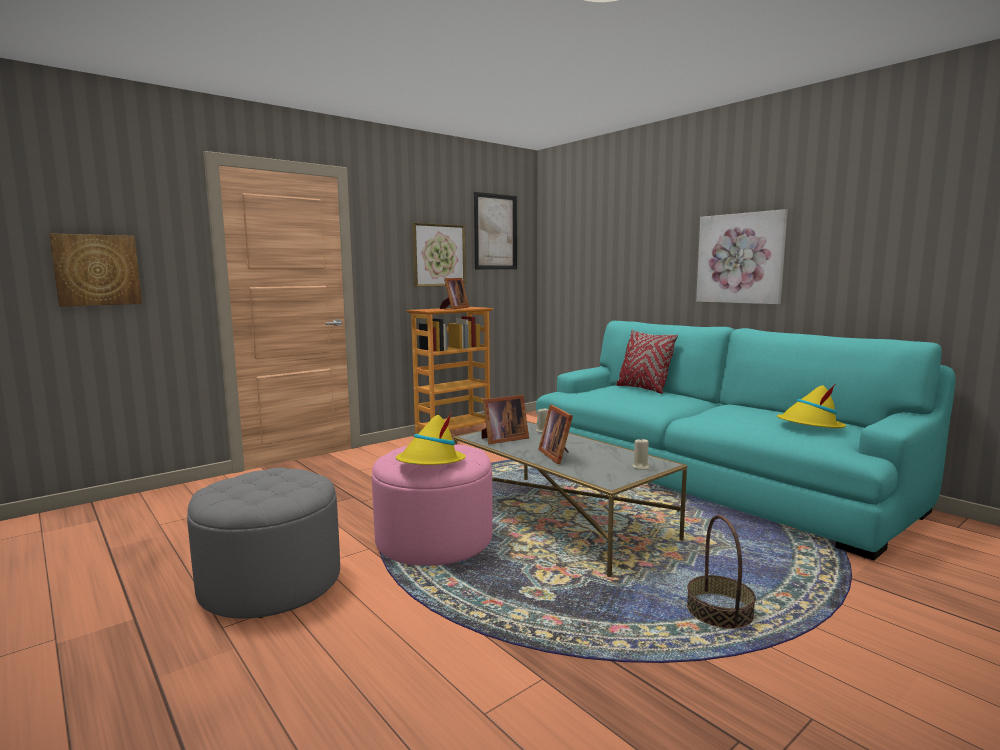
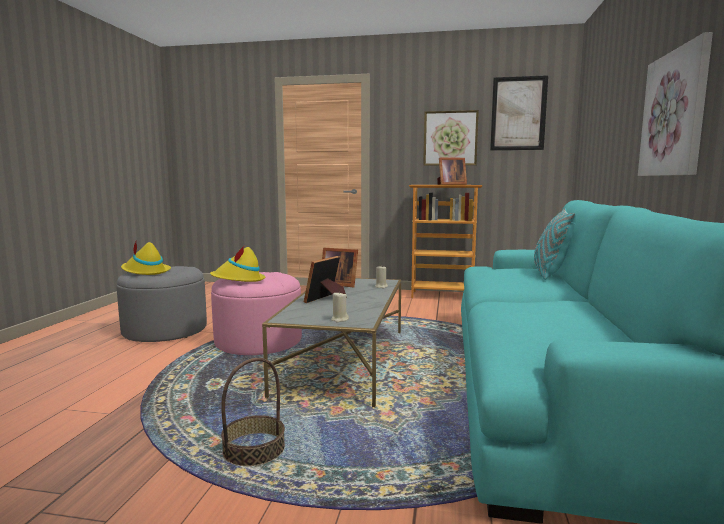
camera: 50 degrees right, 0 degrees up
picture [49,233,142,307] -> none
red pillow [616,329,678,394] -> turquoise pillow [534,208,576,280]
yellow hat [777,383,846,428] -> yellow hat moved to [121,240,171,275]

